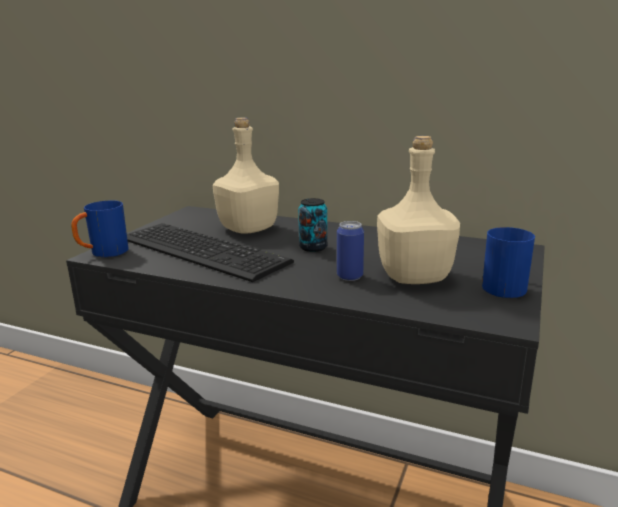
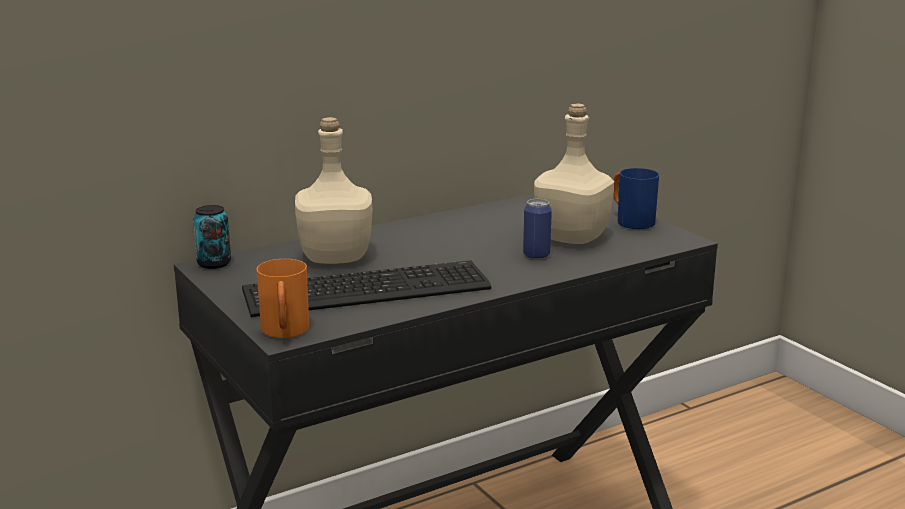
camera: 55 degrees left, 0 degrees up
blue mug [71,201,129,257] -> orange mug [256,259,309,338]
can [298,198,327,252] -> can moved to [193,205,231,269]

